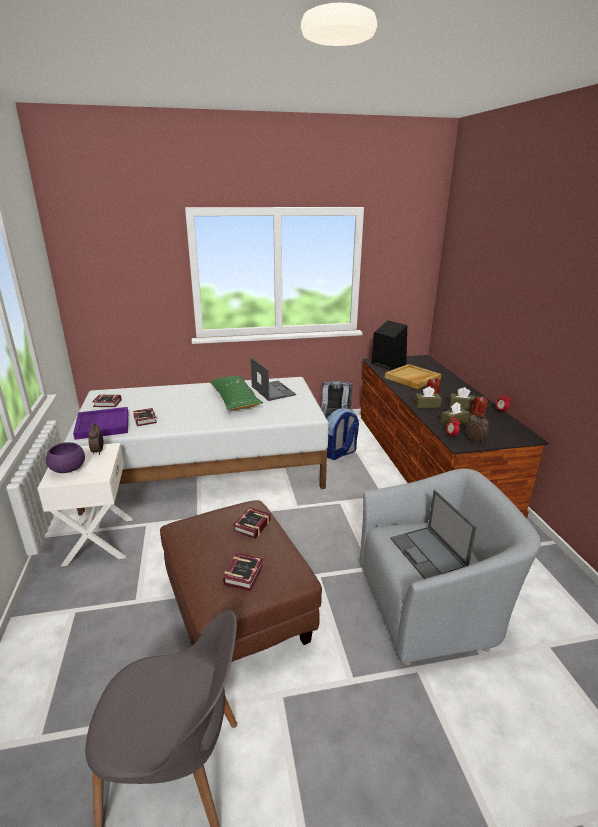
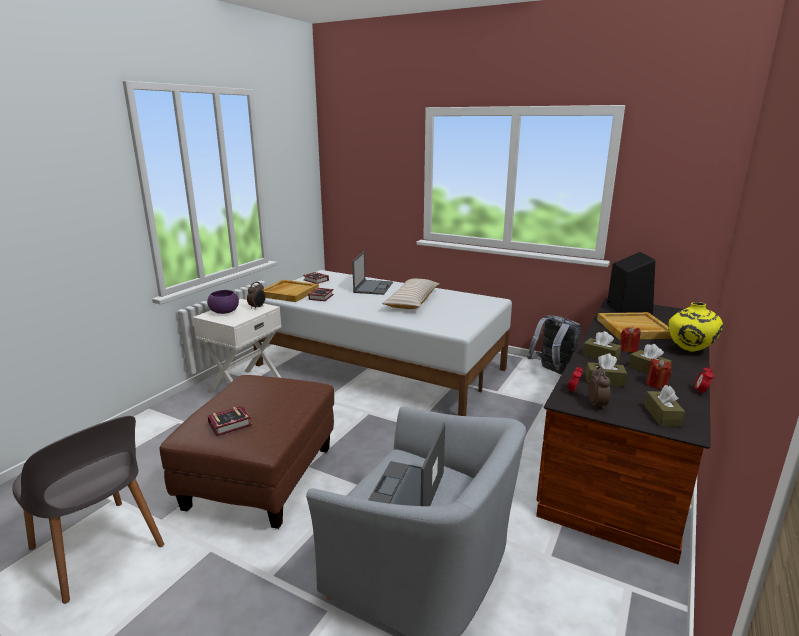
camera: 40 degrees right, 5 degrees down
purple tray [73,407,128,440] -> beige tray [263,280,319,302]
green pillow [209,376,263,410] -> beige pillow [382,279,440,309]
book [232,507,271,539] -> none
laptop [251,357,296,401] -> laptop moved to [352,251,393,295]
backpack [327,408,359,460] -> none
none -> brown tissue box [644,385,685,427]
none -> yellow vase [668,302,723,352]

